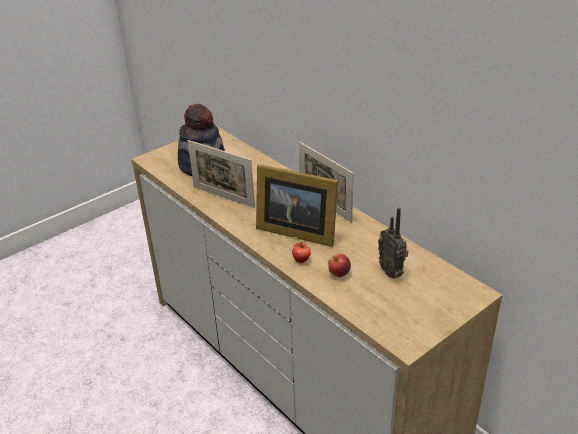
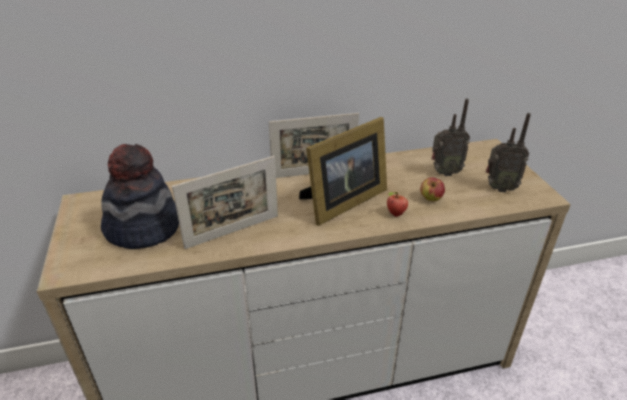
camera: 65 degrees left, 0 degrees up
none -> radio [486,113,531,192]

